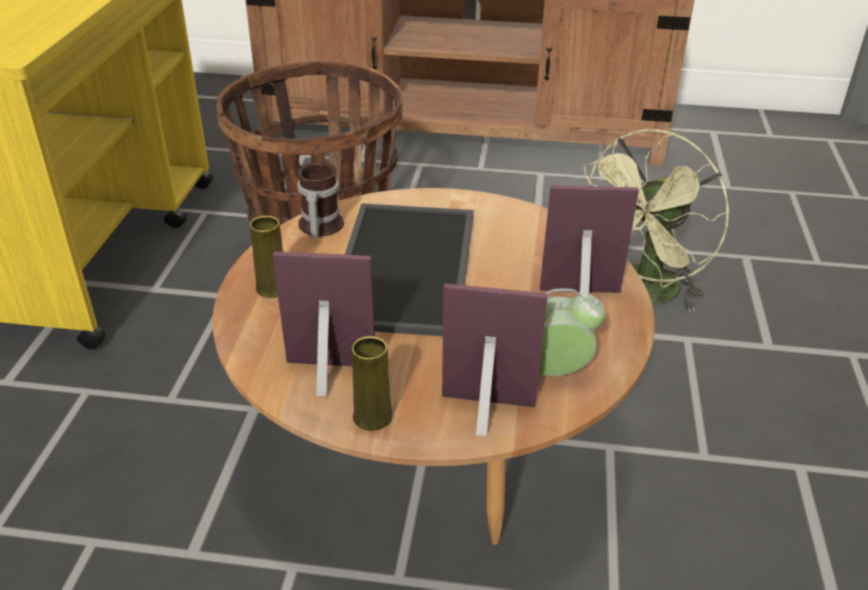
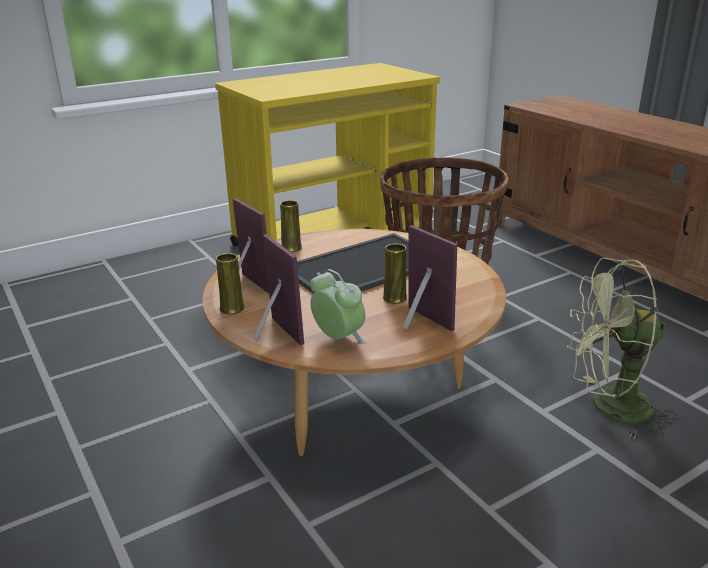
camera: 50 degrees right, 10 degrees down
mug [297,162,344,237] -> none
none -> yellow vase [383,244,407,304]

